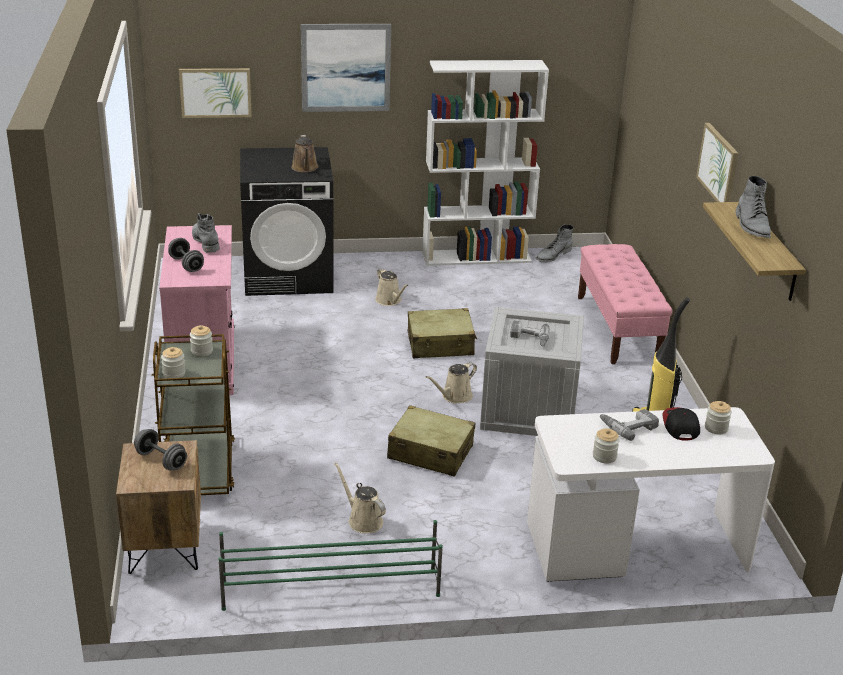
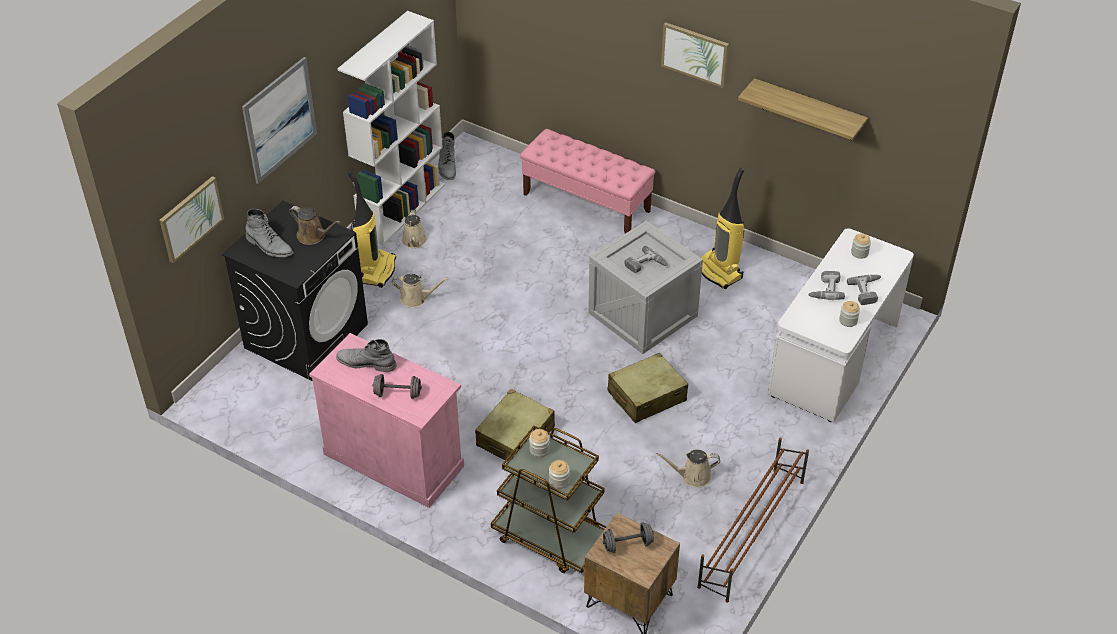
camera: 50 degrees left, 15 degrees up
green shoe rack [219,520,443,611] -> brown shoe rack [697,438,809,602]
beige suitcase [408,308,477,358] -> beige suitcase moved to [475,389,555,462]
beige watering can [426,362,477,403] -> beige watering can moved to [402,210,427,248]
cap [663,407,700,440] -> none
grey boot [735,176,771,238] -> grey boot moved to [246,209,294,257]
none -> vacuum cleaner [347,170,396,288]
none -> power drill [847,275,882,305]

